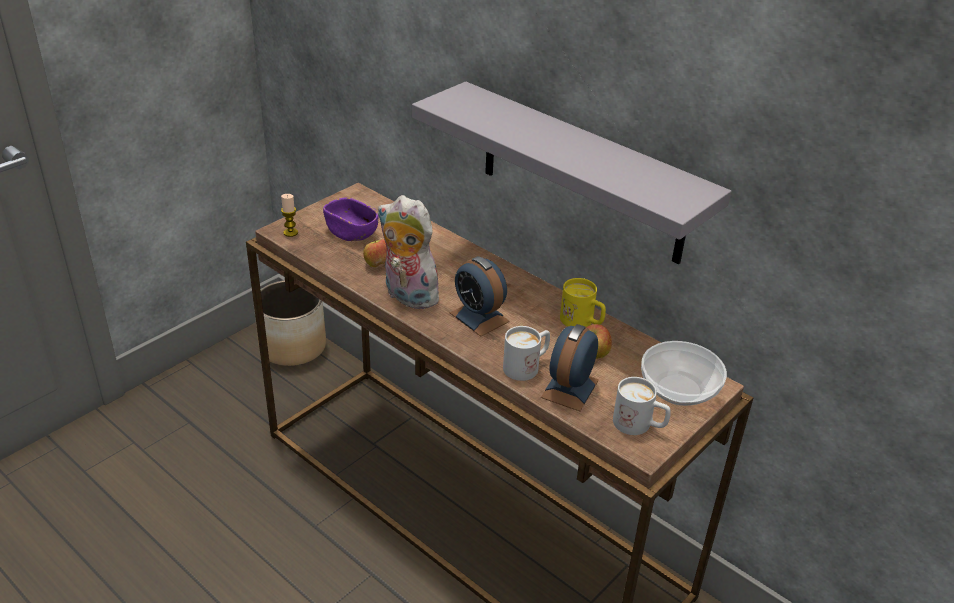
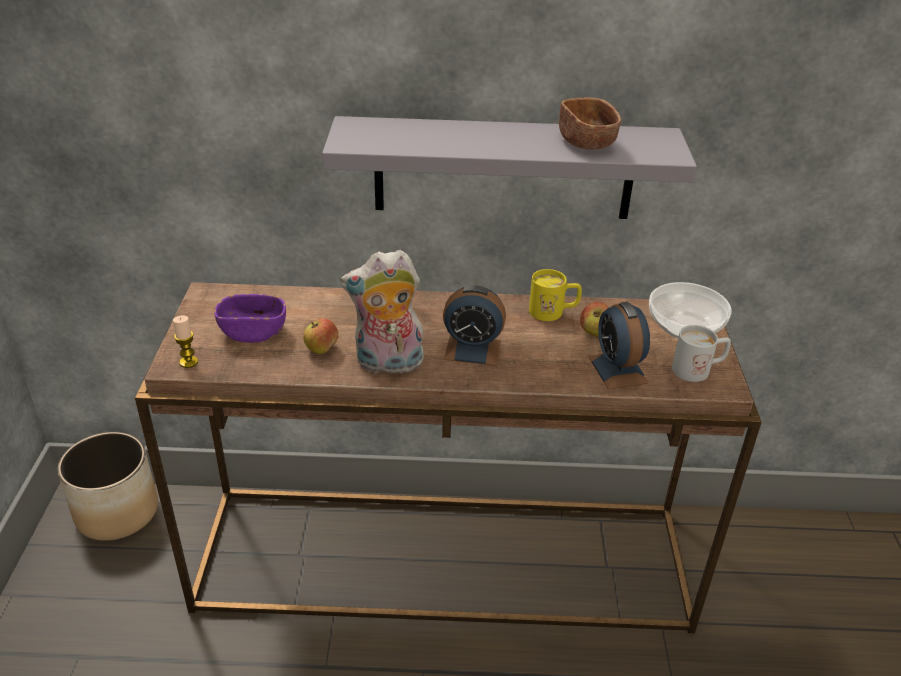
camera: 40 degrees left, 0 degrees up
white mug [503,326,550,381] -> none
none -> brown bowl [559,98,621,150]

